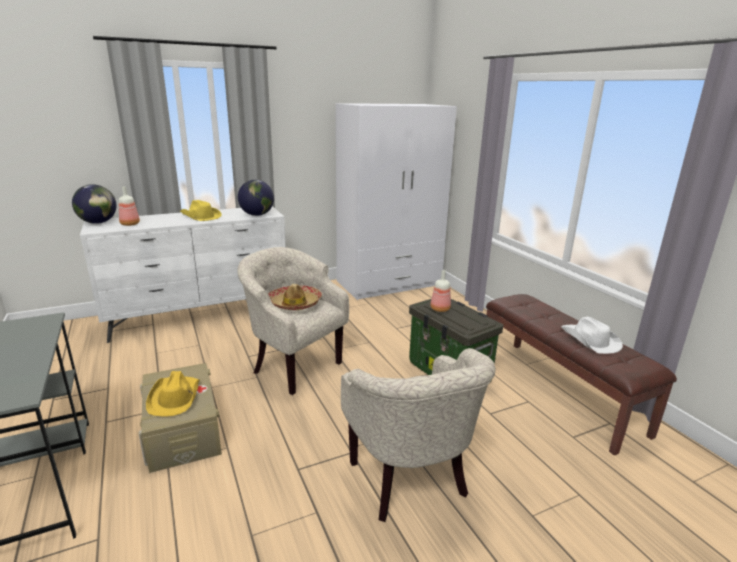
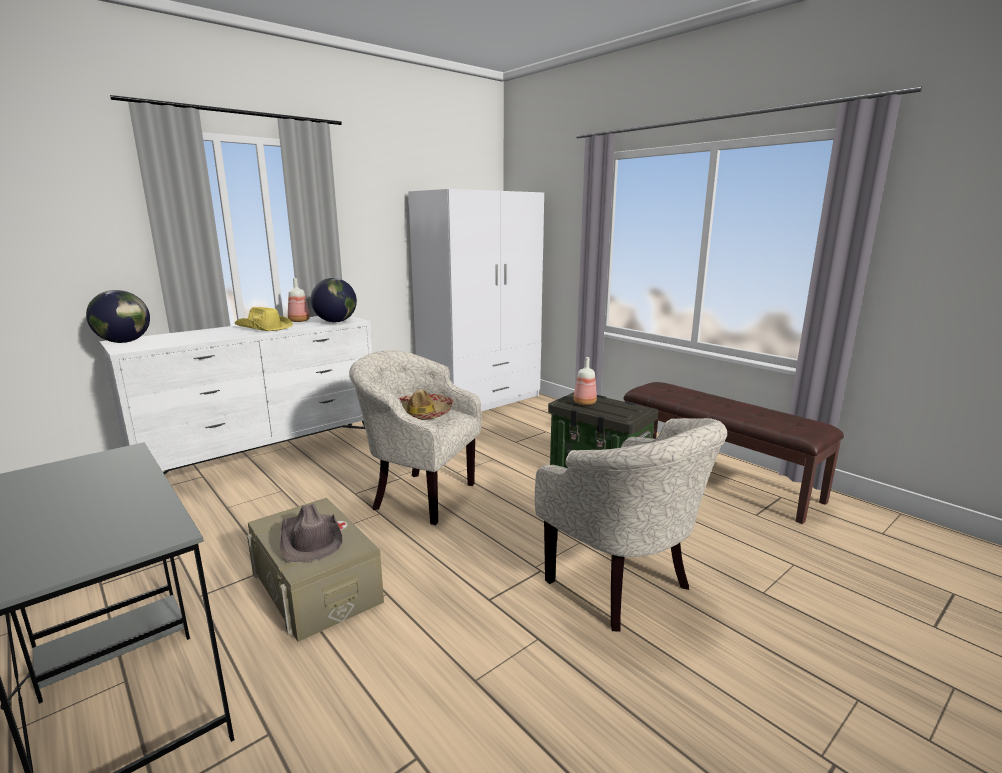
camera: 15 degrees left, 5 degrees down
bottle [119,186,140,226] -> bottle moved to [288,278,310,322]
yellow hat [146,371,200,417] -> brown hat [280,504,343,562]
white hat [561,317,623,354] -> none

